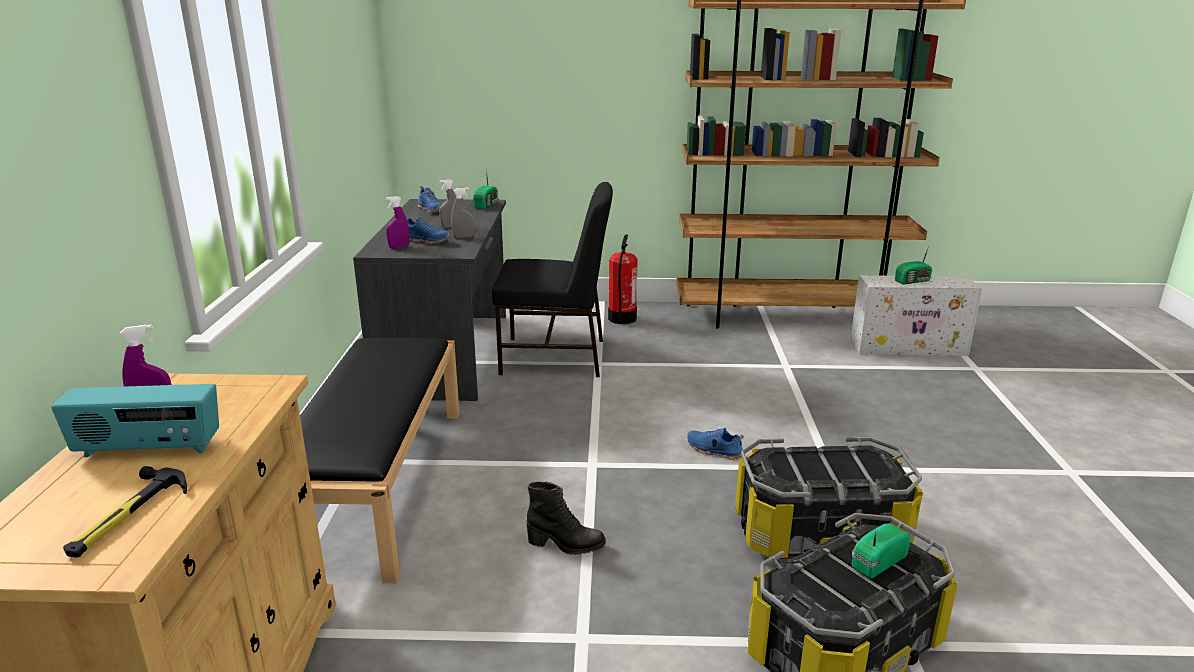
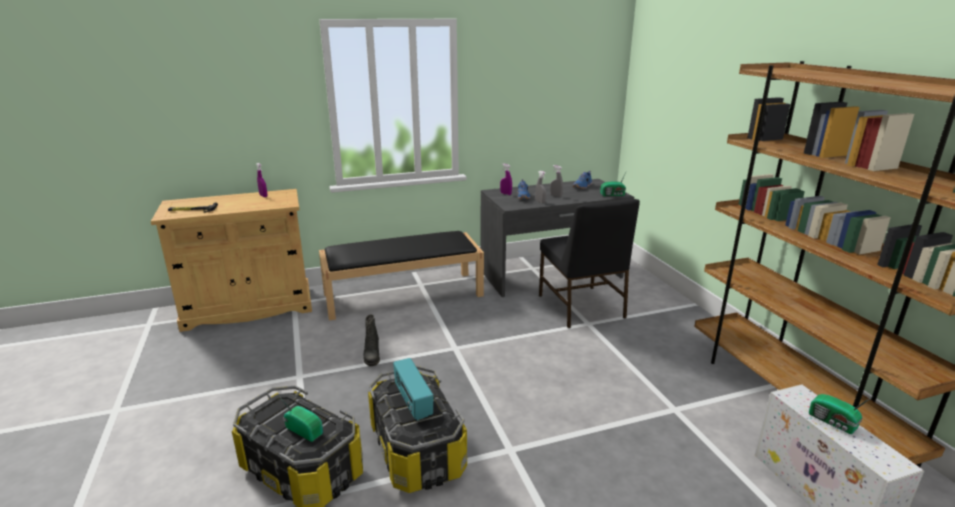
camera: 70 degrees right, 0 degrees up
radio [51,384,219,457] -> radio moved to [393,358,433,421]
fire extinguisher [608,235,638,324] -> none
blue shoe [687,428,744,460] -> none

